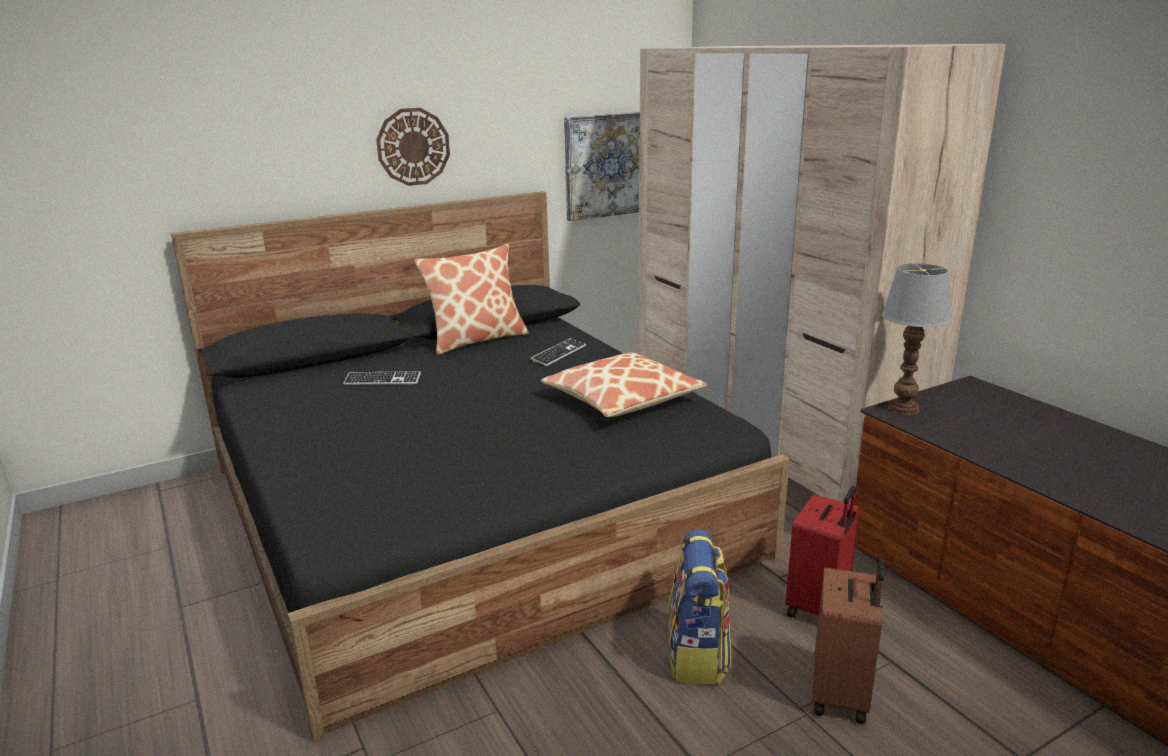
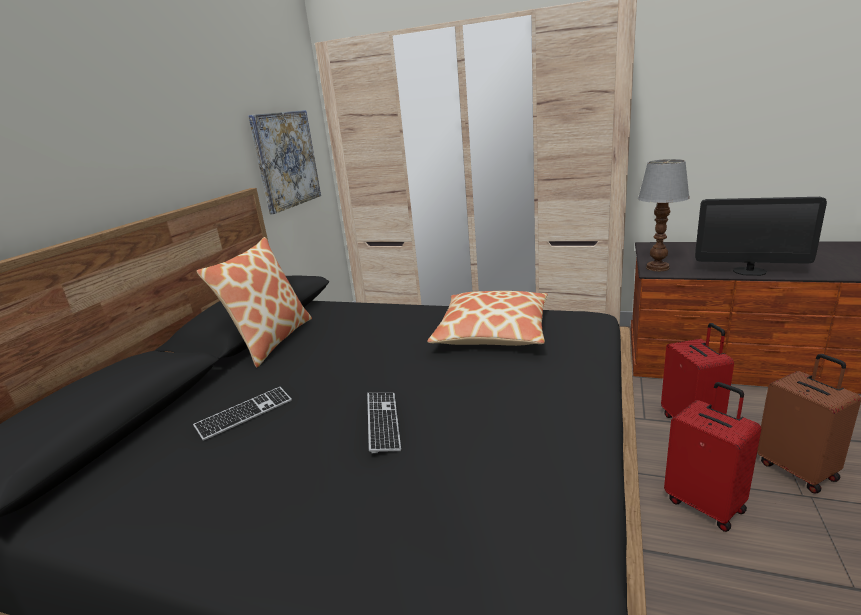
camera: 40 degrees left, 0 degrees up
wall clock [376,108,450,186] -> none
keyboard [530,338,586,366] -> keyboard moved to [367,393,401,453]
backpack [668,530,731,684] -> red suitcase [664,382,761,532]
none -> monitor [695,197,827,276]

